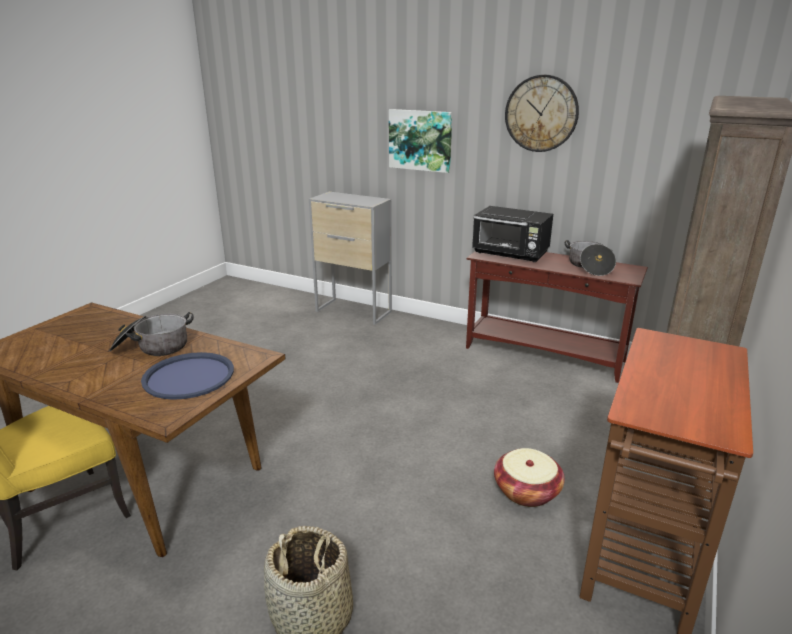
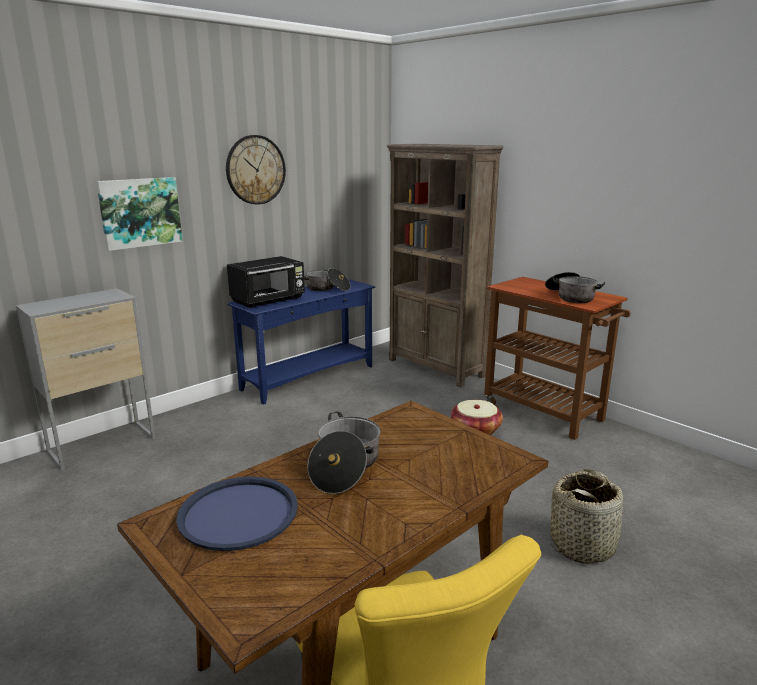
camera: 70 degrees left, 5 degrees down
blue tray [141,352,234,400] -> blue tray moved to [176,476,298,551]
brown console table [466,251,648,383] -> blue console table [227,279,375,405]
none -> cooking pot [545,272,605,303]

